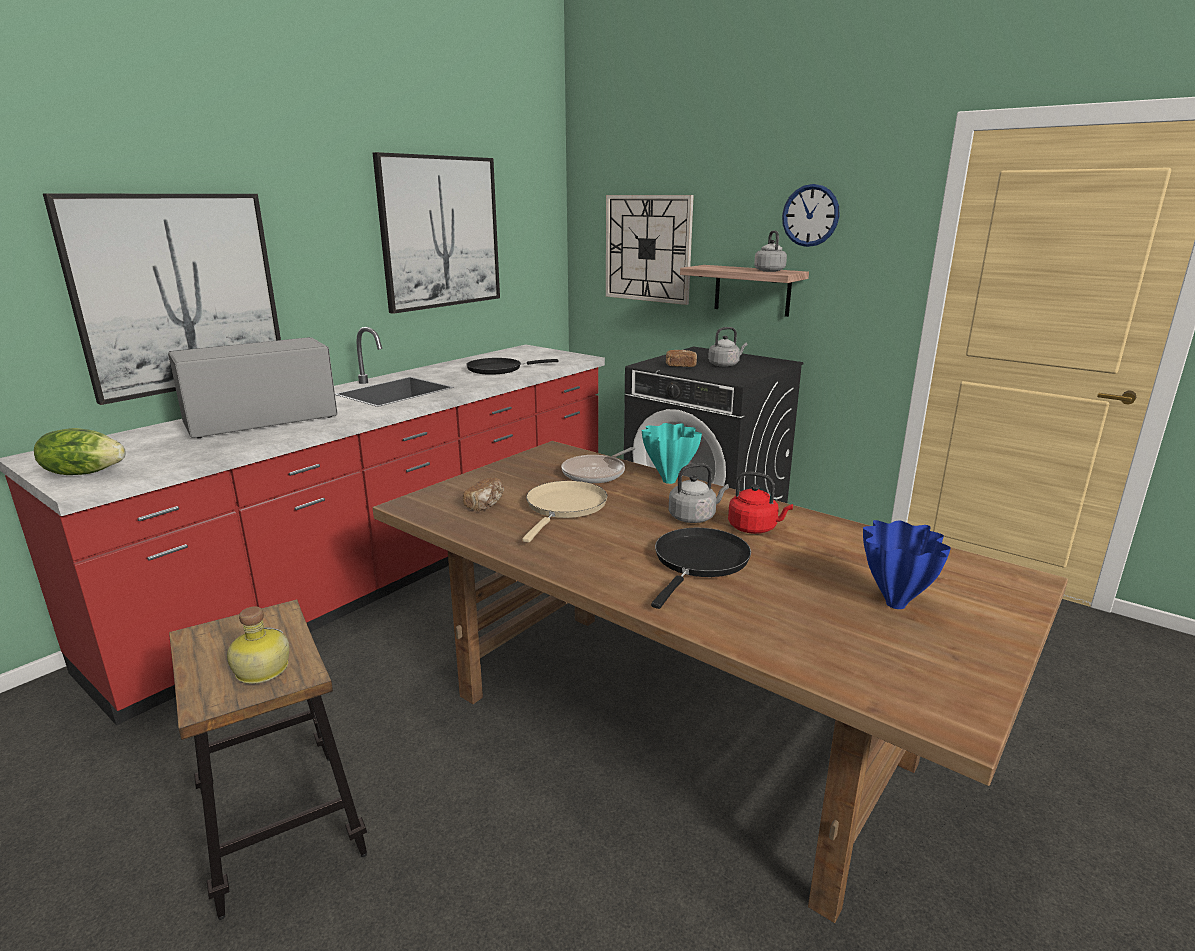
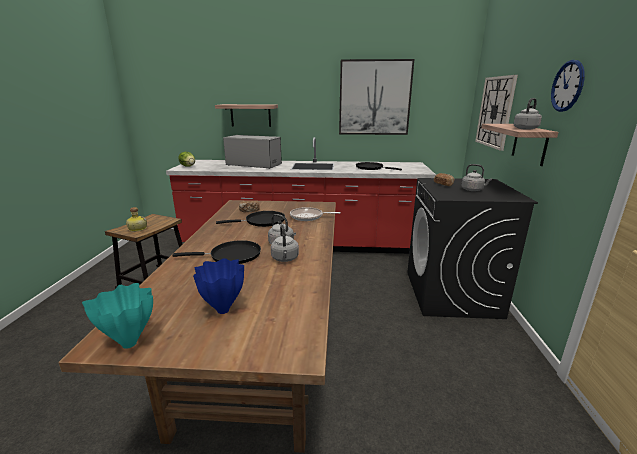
camera: 55 degrees right, 0 degrees up
picture [43,194,281,405] -> shelf [215,104,278,127]
beige frying pan [522,481,607,543] -> black frying pan [216,211,285,227]
turquoise vase [642,423,702,484] -> turquoise vase moved to [82,283,153,349]
red kettle [728,471,793,534] -> grey kettle [271,225,299,262]

